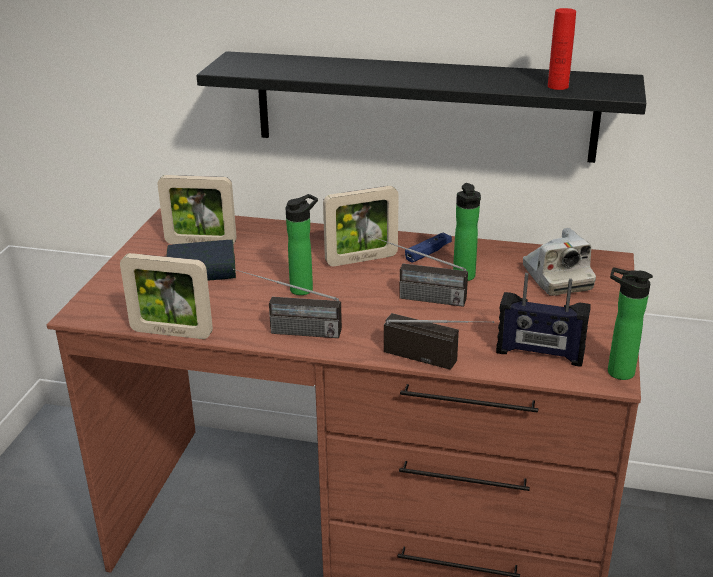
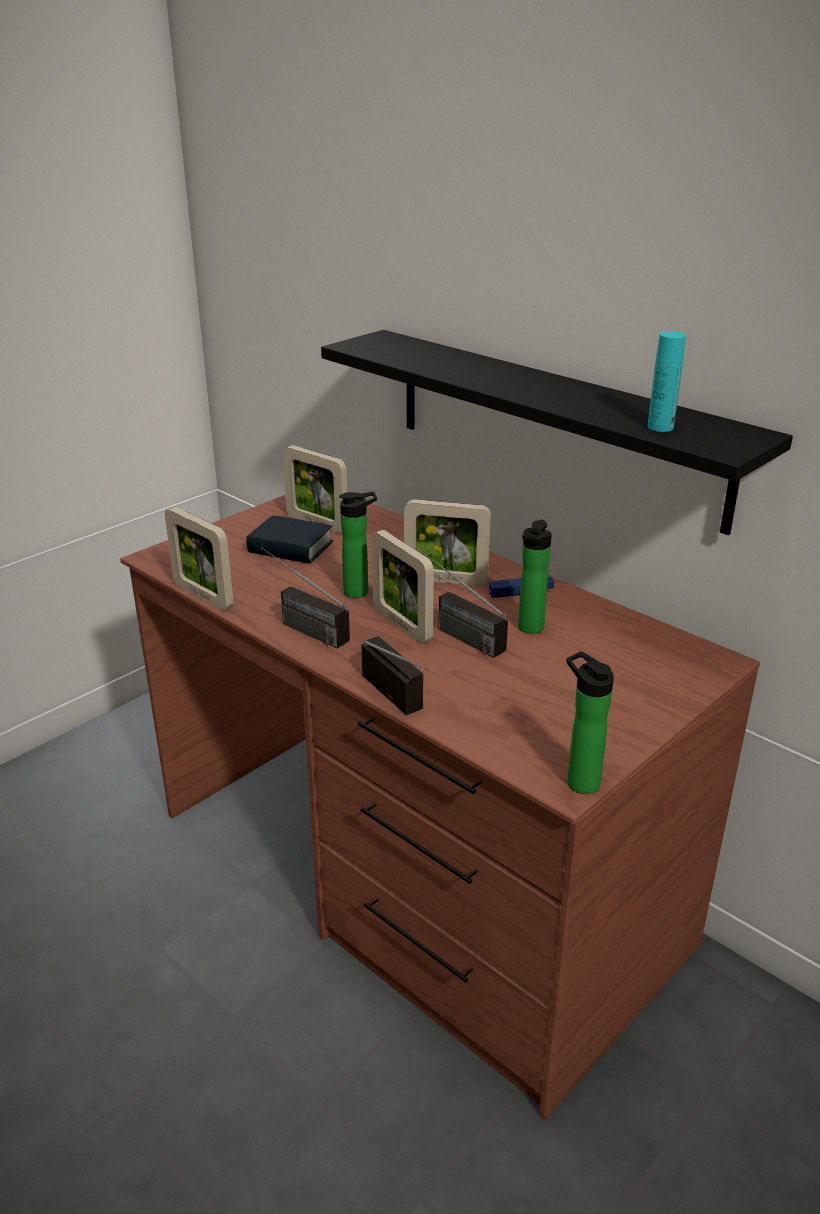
camera: 30 degrees right, 0 degrees up
radio [496,273,591,367] -> none
camera [523,228,596,296] -> none
red bottle [548,8,576,90] -> turquoise bottle [648,331,686,432]
none -> picture frame [372,530,434,644]

